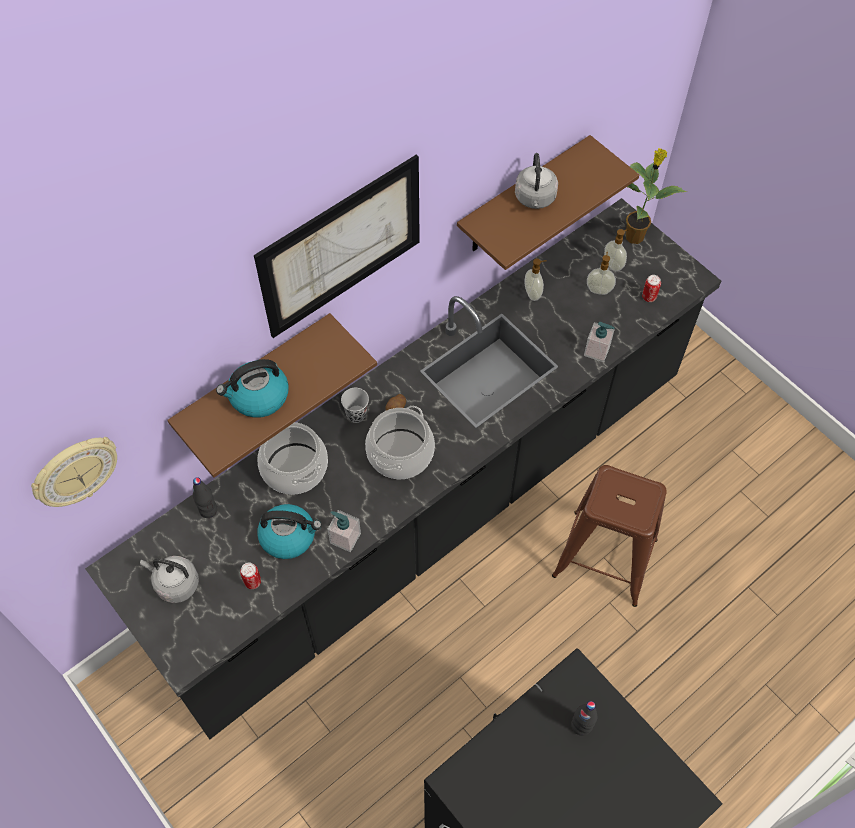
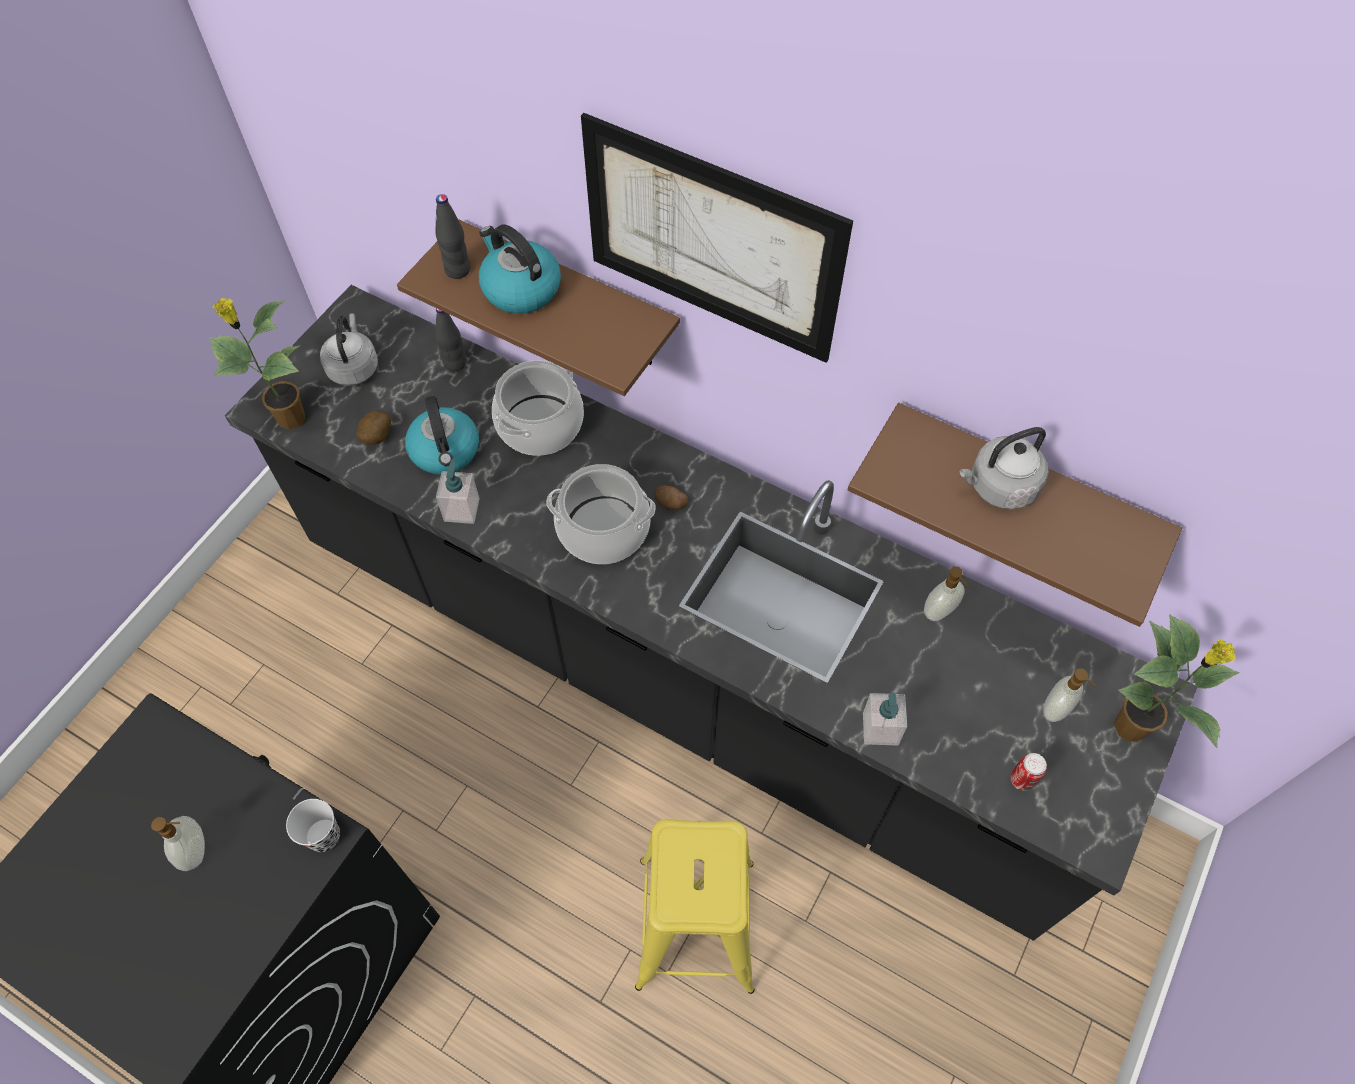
camera: 70 degrees right, 0 degrees up
wall clock [31,437,117,507] -> none
can [240,563,261,589] -> potato [356,410,391,445]
black cup [341,388,369,423] -> black cup moved to [286,799,340,852]
brown stool [552,465,667,607] -> yellow stool [635,819,754,994]
black bottle [571,701,598,736] -> black bottle moved to [435,194,471,279]
soap dispenser [587,252,616,295] -> soap dispenser moved to [151,816,205,871]
none -> potted plant [209,298,305,430]

